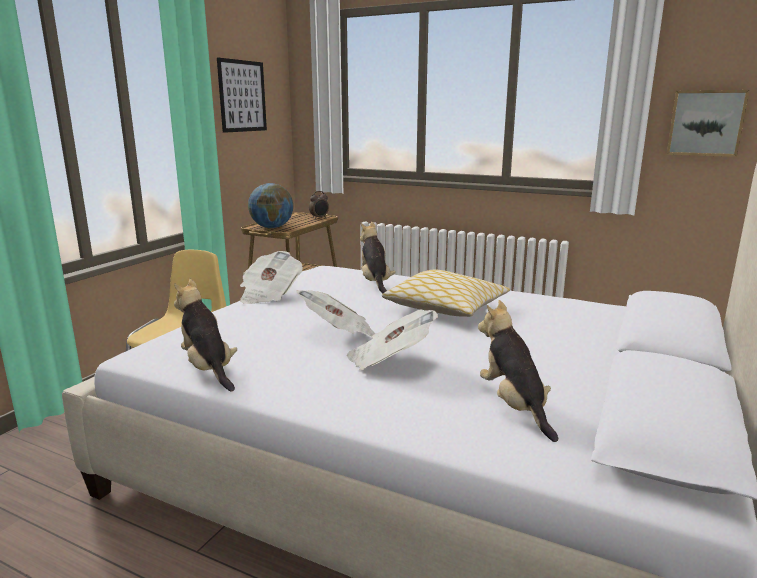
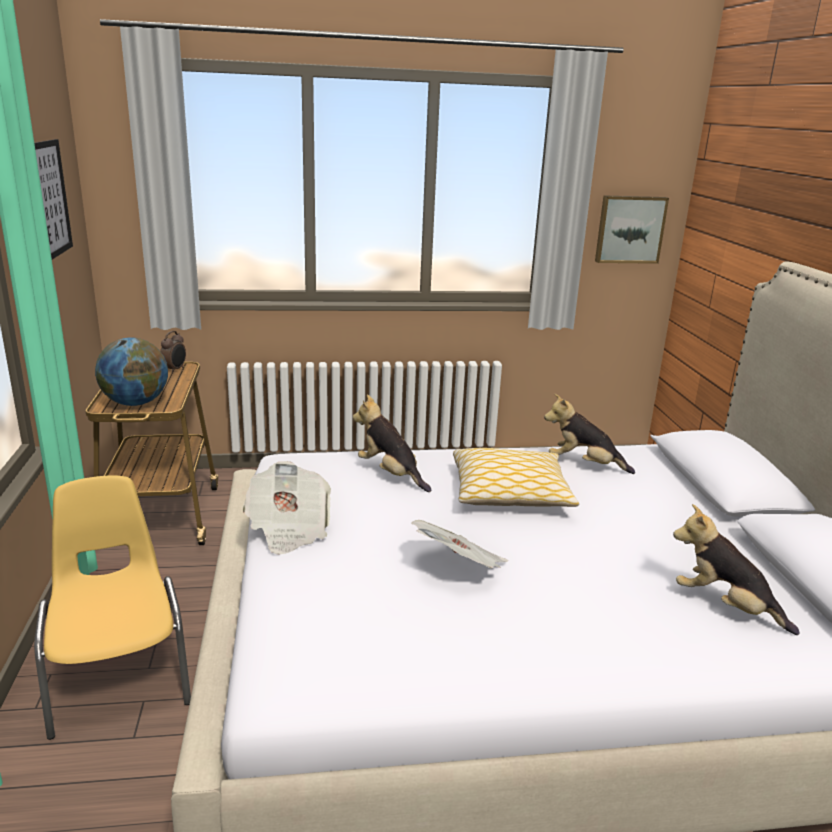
camera: 35 degrees left, 5 degrees up
plush toy [174,279,237,391] -> plush toy moved to [544,394,635,474]
newspaper [347,309,438,370] -> none

